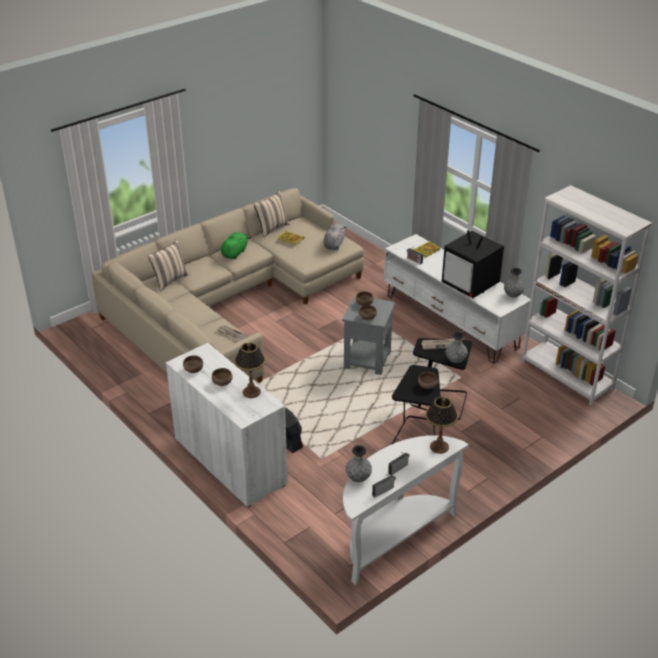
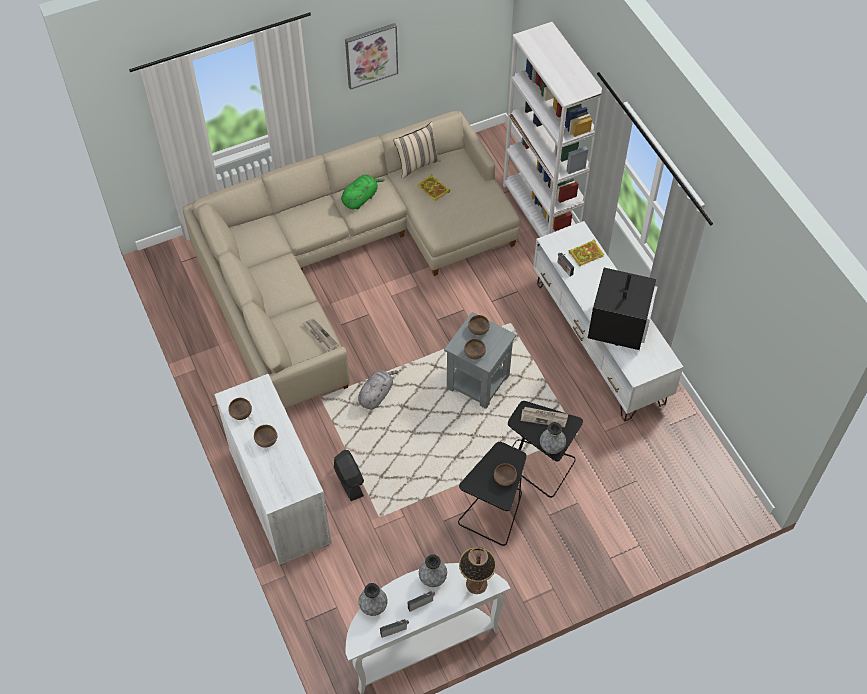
camera: 15 degrees right, 20 degrees up
beige pillow [147,239,189,291] -> none
table lamp [234,342,266,398] -> none
grey plush toy [323,223,346,250] -> grey plush toy moved to [358,370,398,409]
television [442,230,504,298] -> television turned 135 degrees counterclockwise [588,268,658,350]
grey vase [504,268,524,298] -> grey vase moved to [419,554,447,587]
white bookcase [521,185,652,406] -> white bookcase moved to [503,22,602,237]
none -> picture [345,23,398,90]

